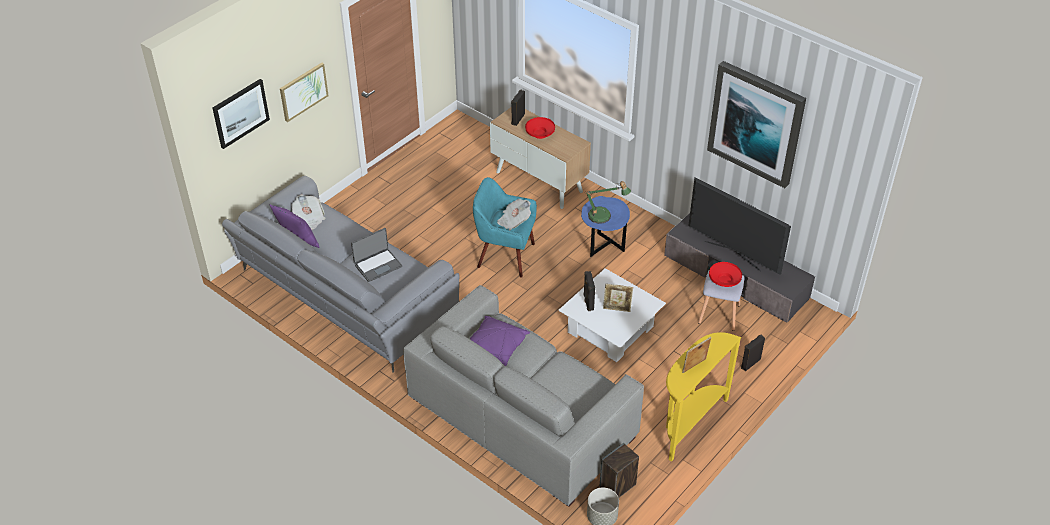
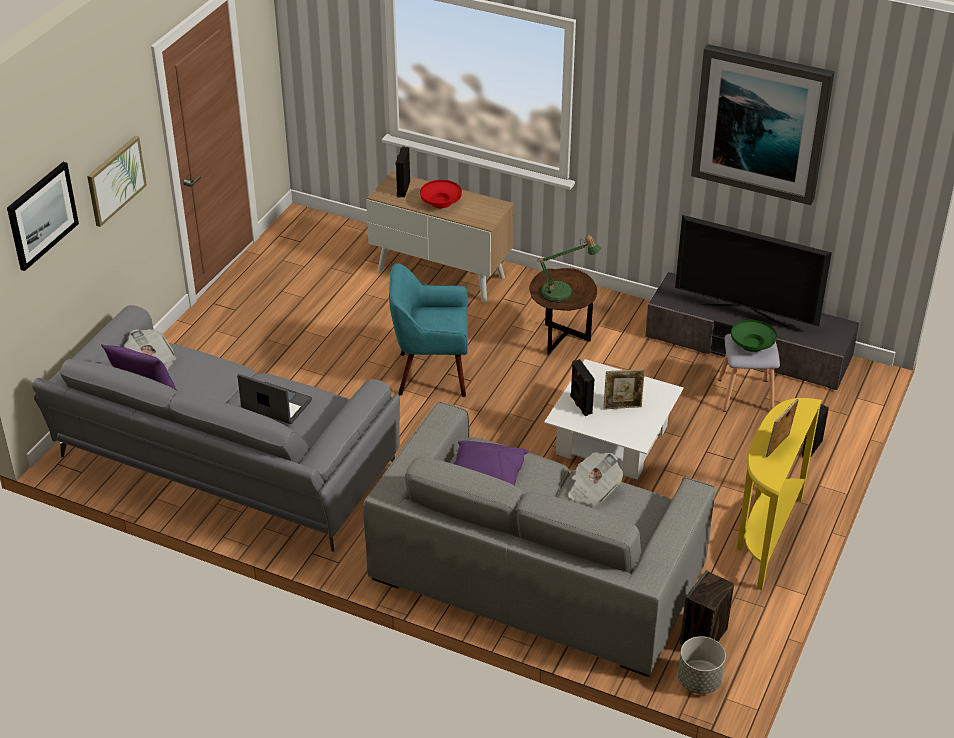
camera: 15 degrees left, 5 degrees down
laptop [351,228,402,282] -> laptop turned 105 degrees counterclockwise [237,374,312,424]
newspaper [497,199,531,231] -> newspaper moved to [568,452,623,506]
blue side table [581,196,630,257] -> brown side table [529,268,597,355]
red bowl [709,262,742,287] -> green bowl [731,320,777,352]

